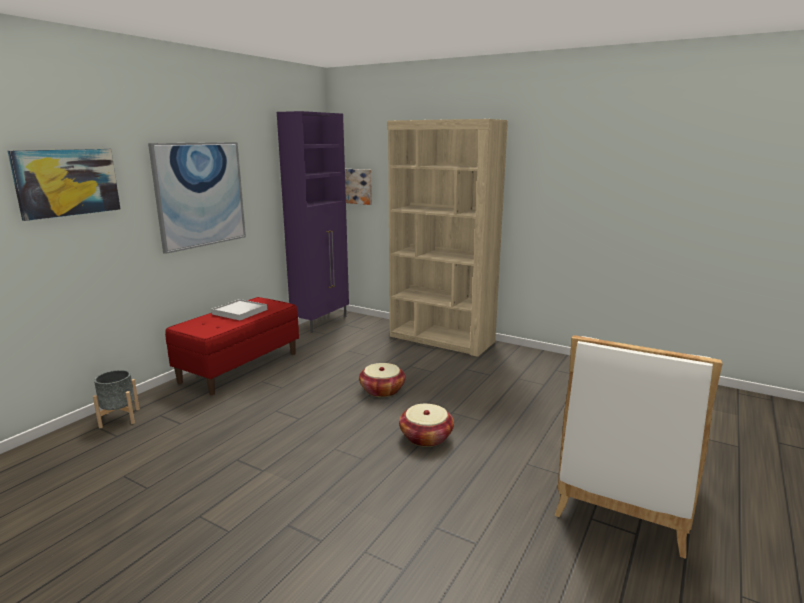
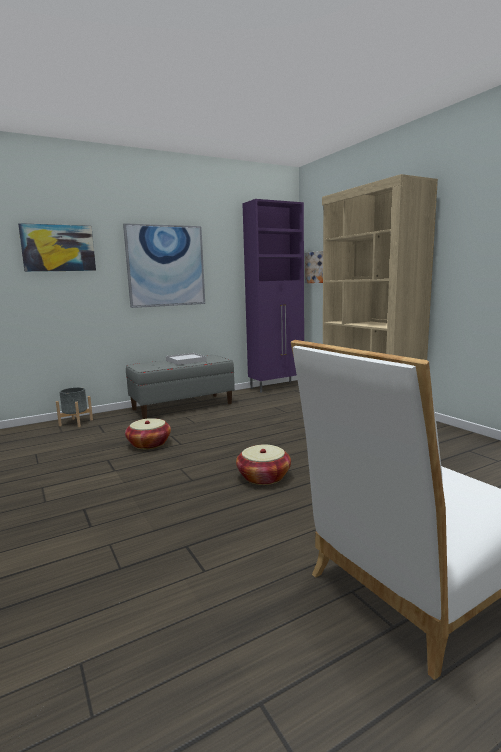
camera: 30 degrees right, 5 degrees down
red bench [165,297,299,395] -> grey bench [126,355,235,419]
basket [359,363,405,397] -> basket moved to [125,418,171,449]

